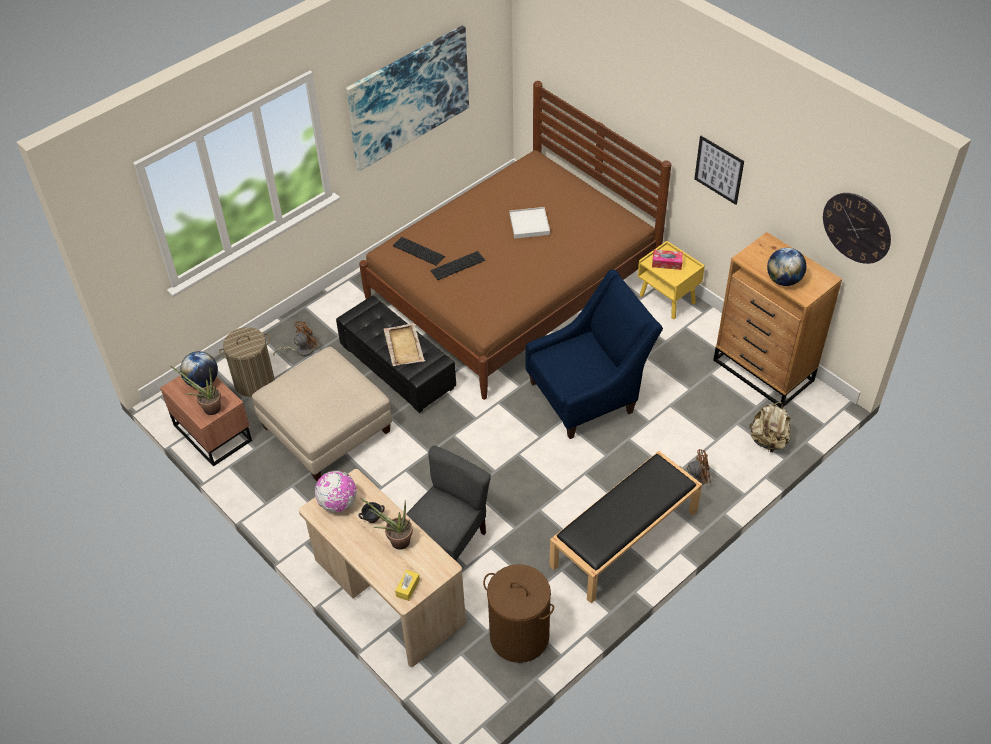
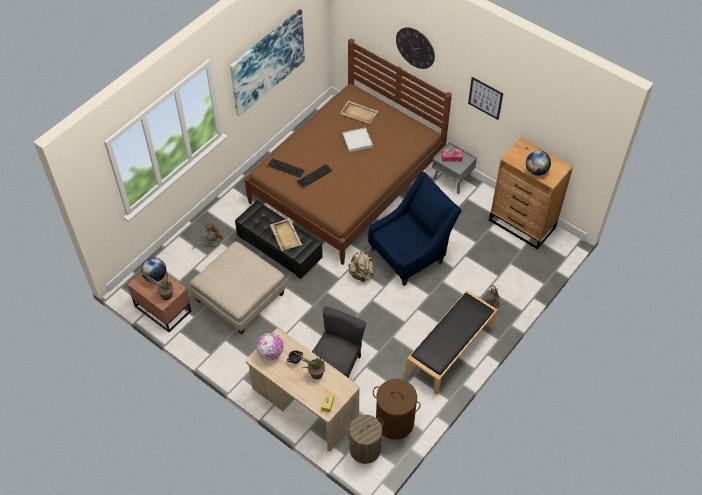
camera: 10 degrees left, 5 degrees up
laundry basket [219,327,275,397] -> laundry basket moved to [347,415,383,464]
yellow nightstand [638,241,705,319] -> grey nightstand [432,142,477,194]
beige backpack [749,402,791,453] -> beige backpack moved to [348,250,375,282]
wall clock [823,193,891,264] -> wall clock moved to [396,27,435,69]
none -> beige tray [340,101,378,124]

